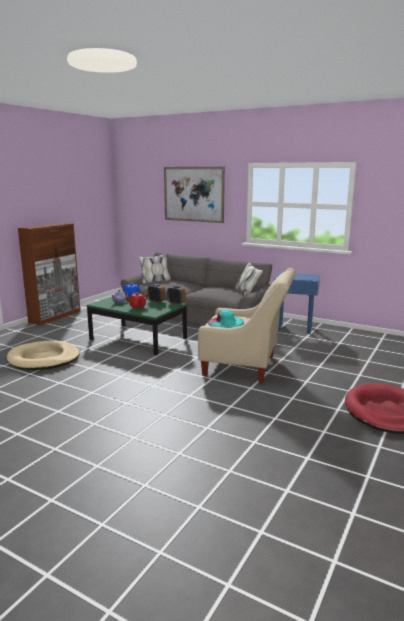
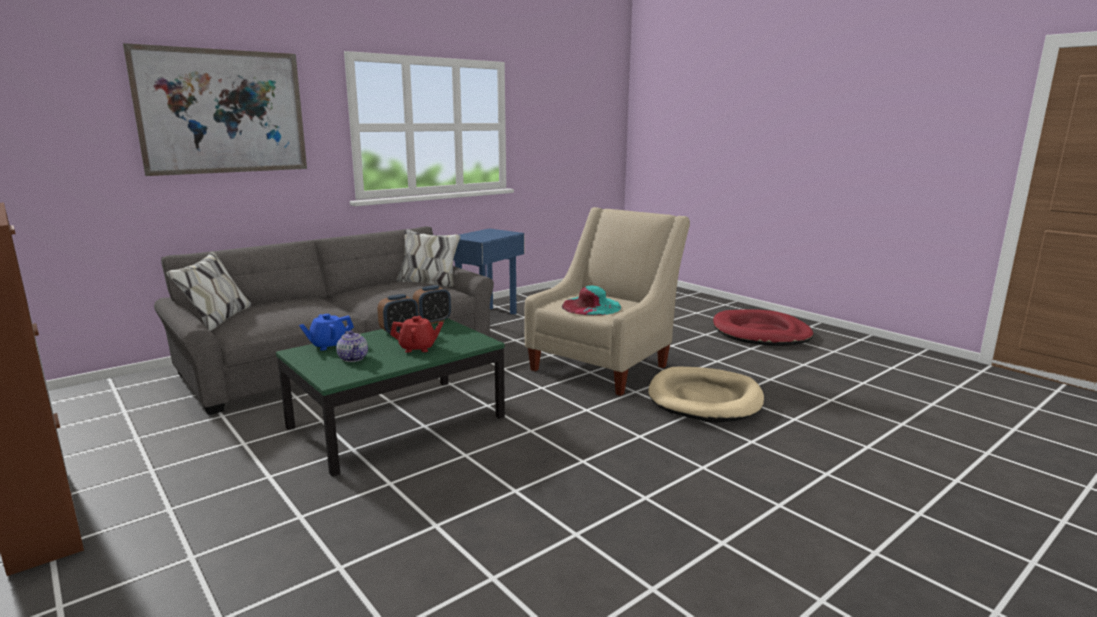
camera: 70 degrees left, 0 degrees up
beige dog bed [7,340,80,370] -> beige dog bed moved to [648,367,764,423]

